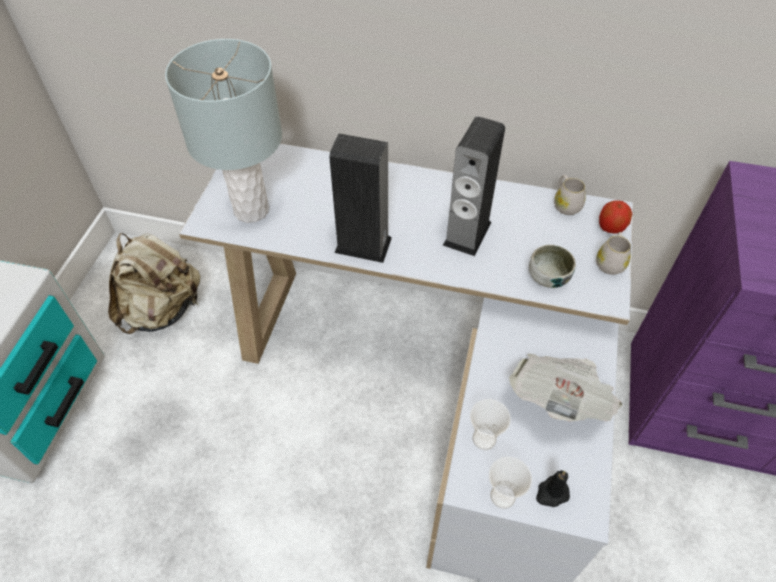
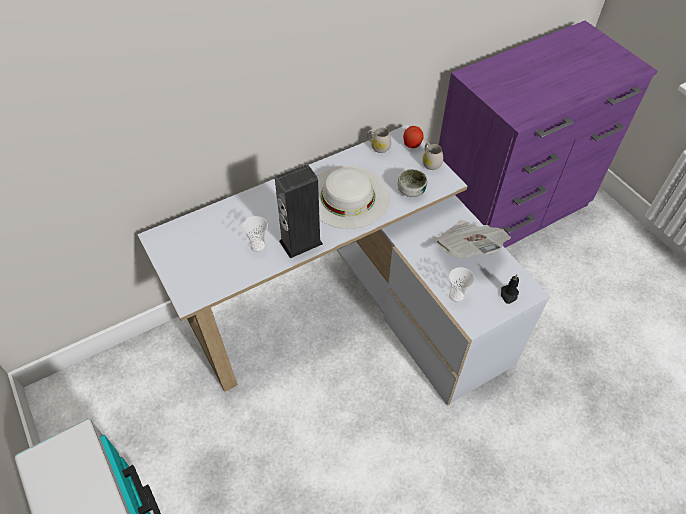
camera: 45 degrees left, 0 degrees up
beige backpack [108,233,200,334] -> none
grey table lamp [165,39,282,223] -> none
speaker [443,116,505,256] -> white hat [317,166,390,229]
cup [489,457,532,509] -> cup moved to [242,216,268,252]

